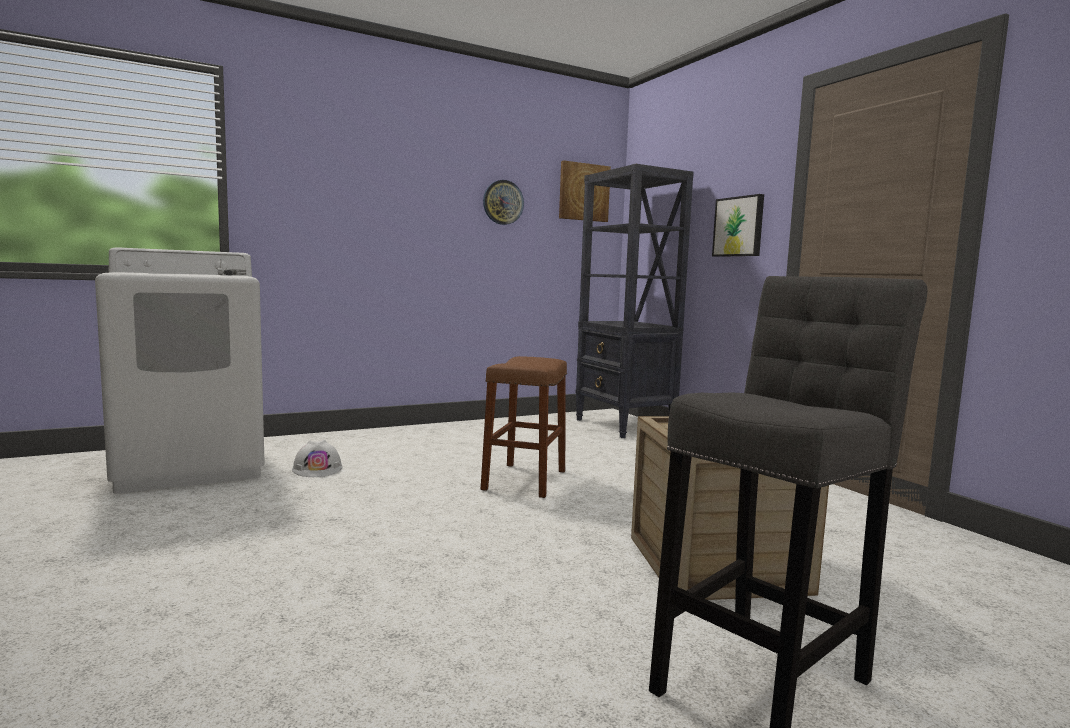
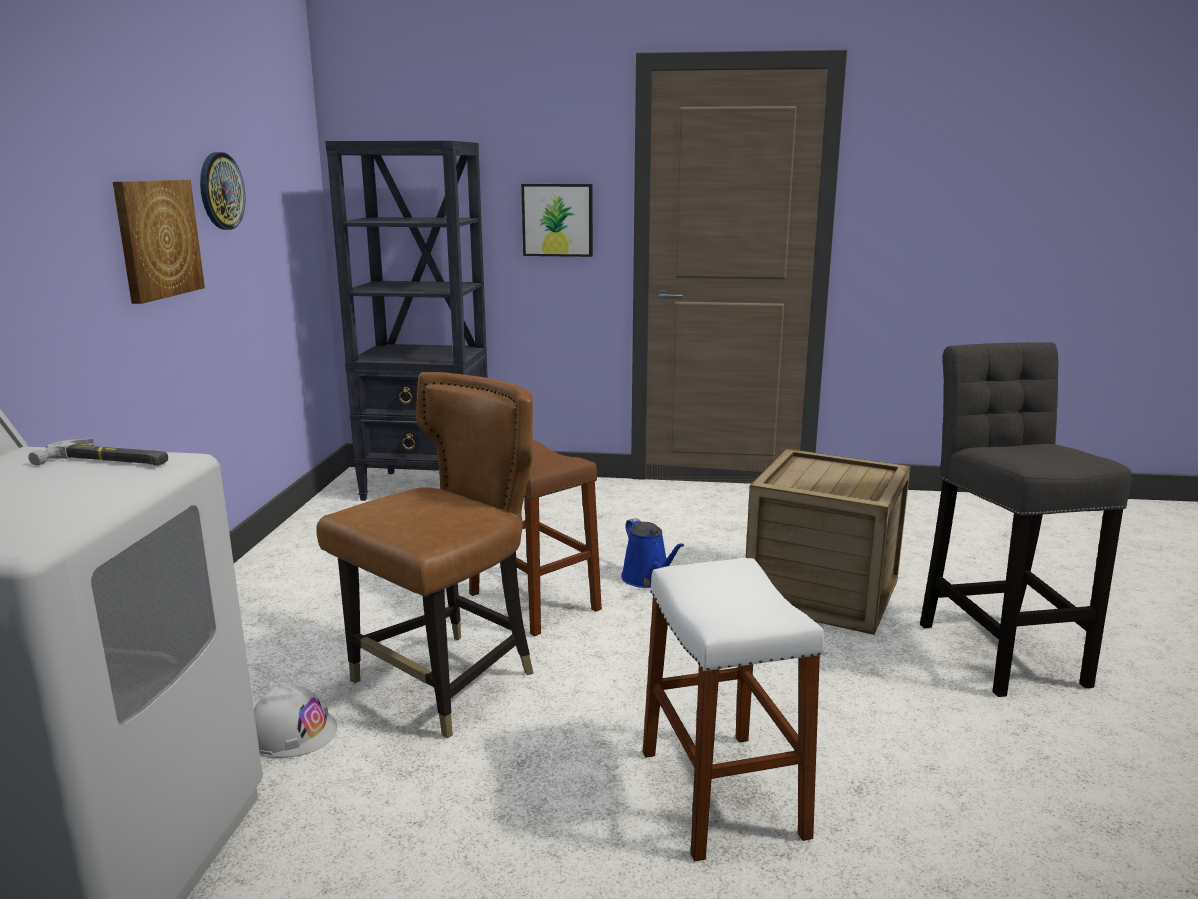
camera: 55 degrees left, 10 degrees up
picture [559,160,611,222] -> picture moved to [113,179,205,304]
none -> brown chair [316,372,534,739]
none -> blue watering can [621,518,684,588]
none -> white stool [643,558,824,862]

